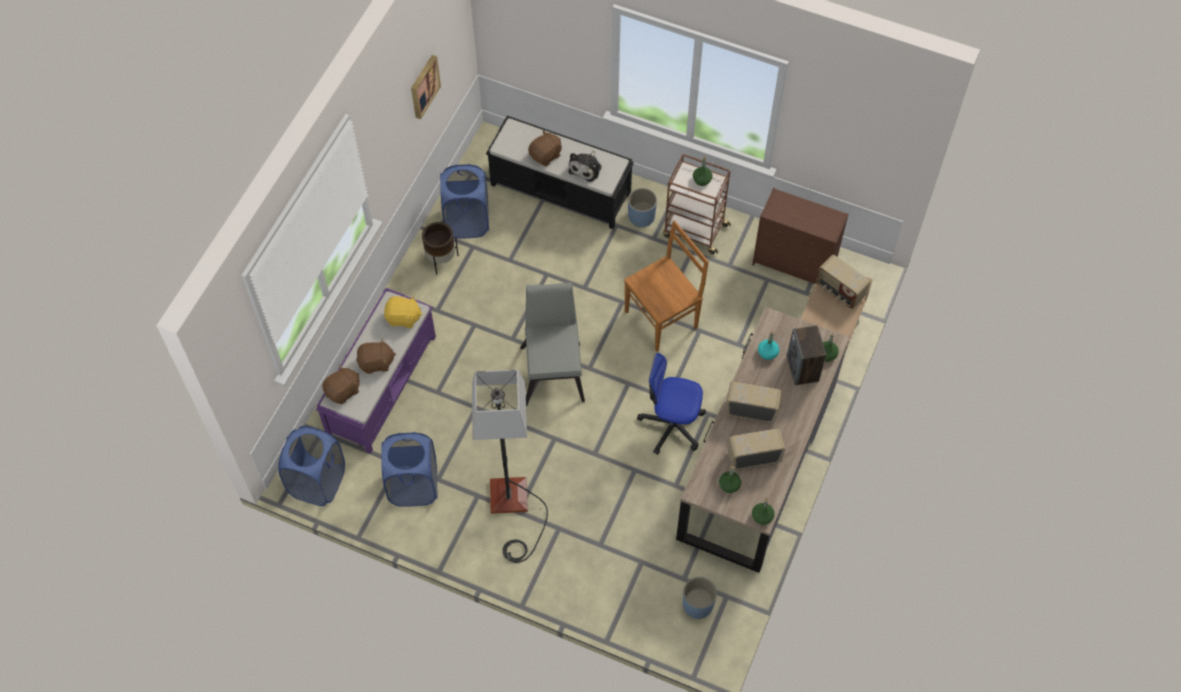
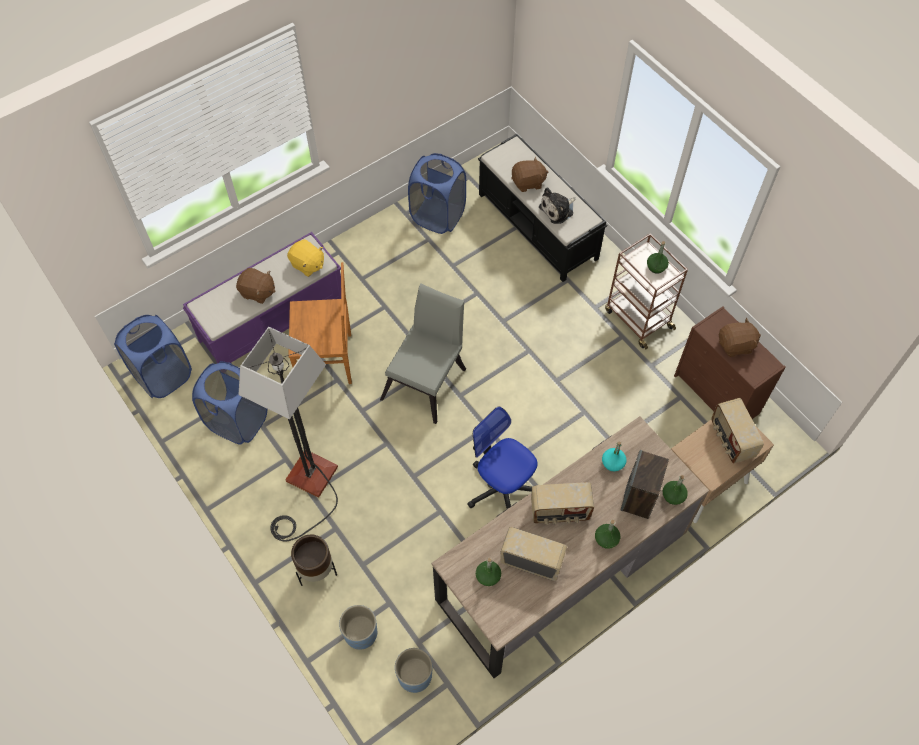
camera: 30 degrees right, 0 degrees up
brown plush toy [322,365,360,404] -> brown plush toy moved to [719,318,761,357]
picture [411,55,441,119] -> none
brown planter [422,222,459,275] -> brown planter moved to [291,535,337,586]
brown chair [624,220,709,352] -> brown chair moved to [288,262,352,384]
blue planter [628,188,657,227] -> blue planter moved to [339,605,377,650]
radio [726,381,782,423] -> radio turned 135 degrees clockwise [531,482,594,525]
green bottle [752,498,775,525] -> green bottle moved to [595,520,620,549]

